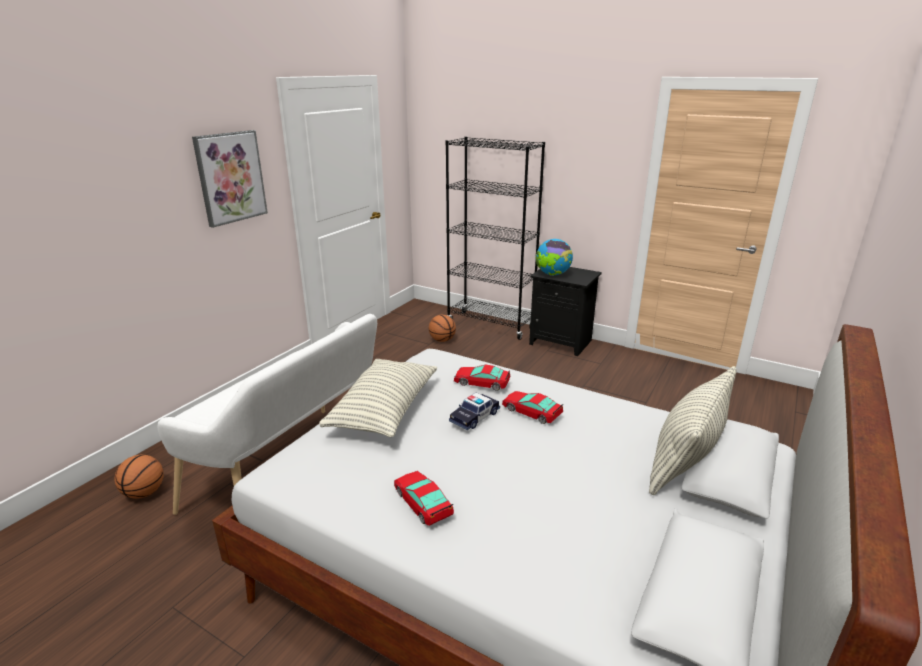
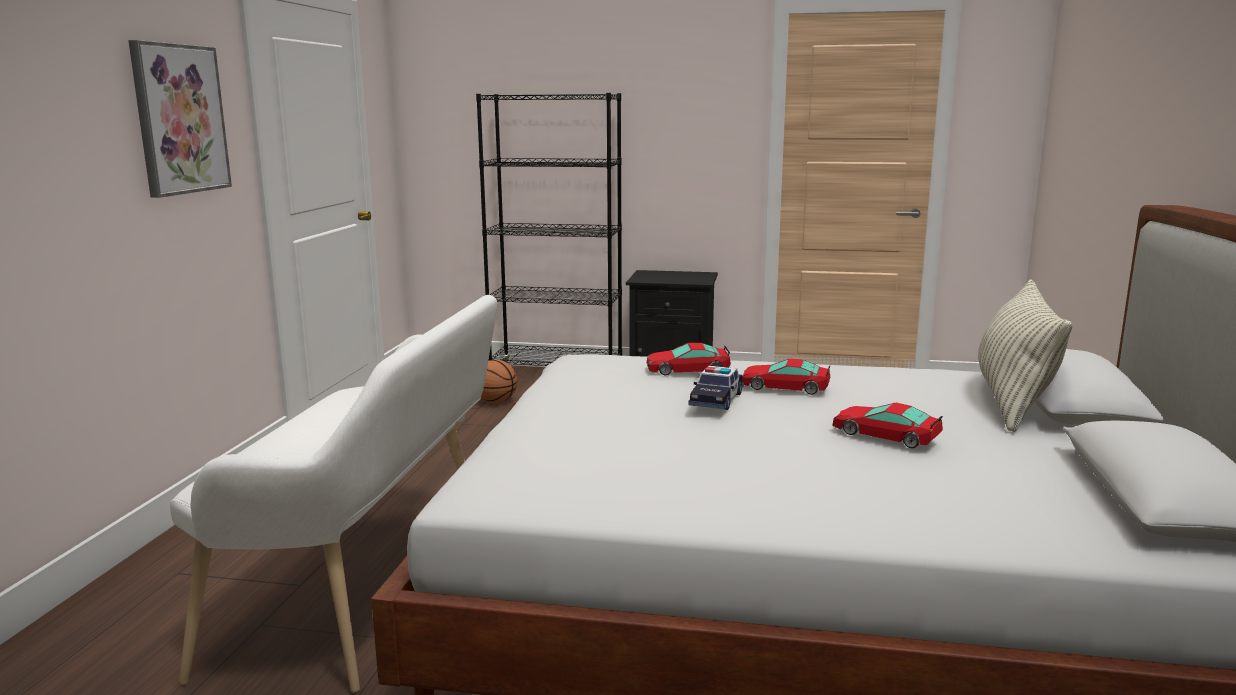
camera: 20 degrees left, 10 degrees down
basketball [114,455,164,499] -> none
pillow [319,359,438,437] -> none
toy car [394,471,454,526] -> toy car moved to [832,403,943,448]
globe [536,239,573,276] -> none

